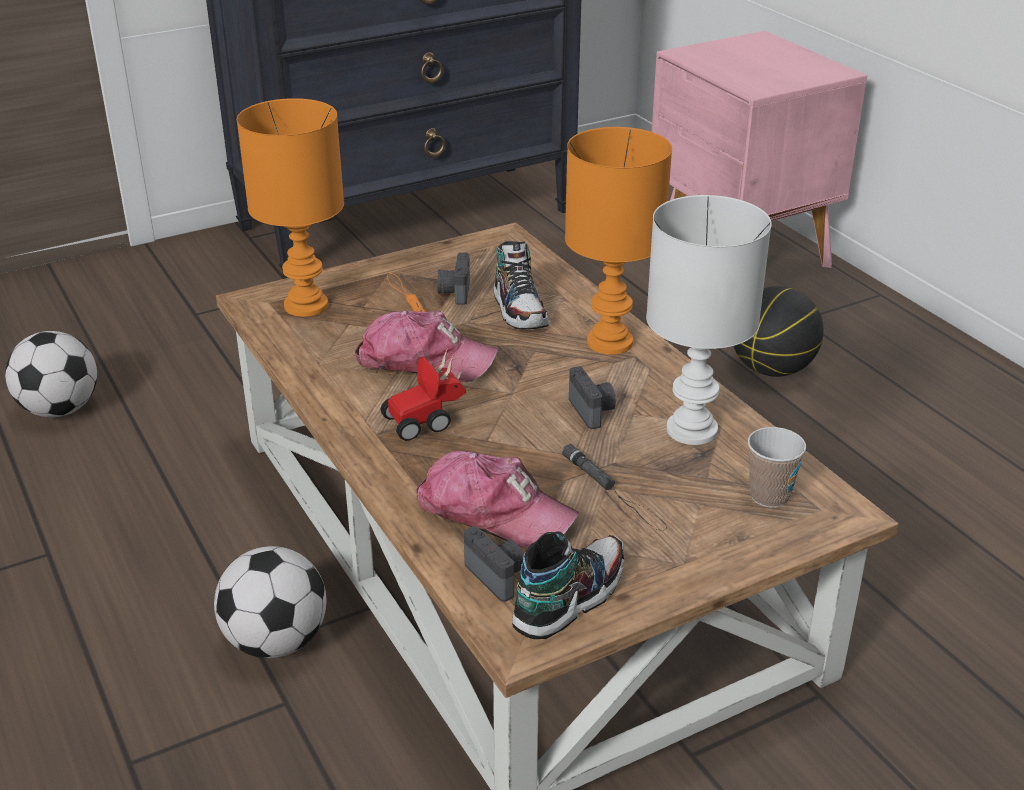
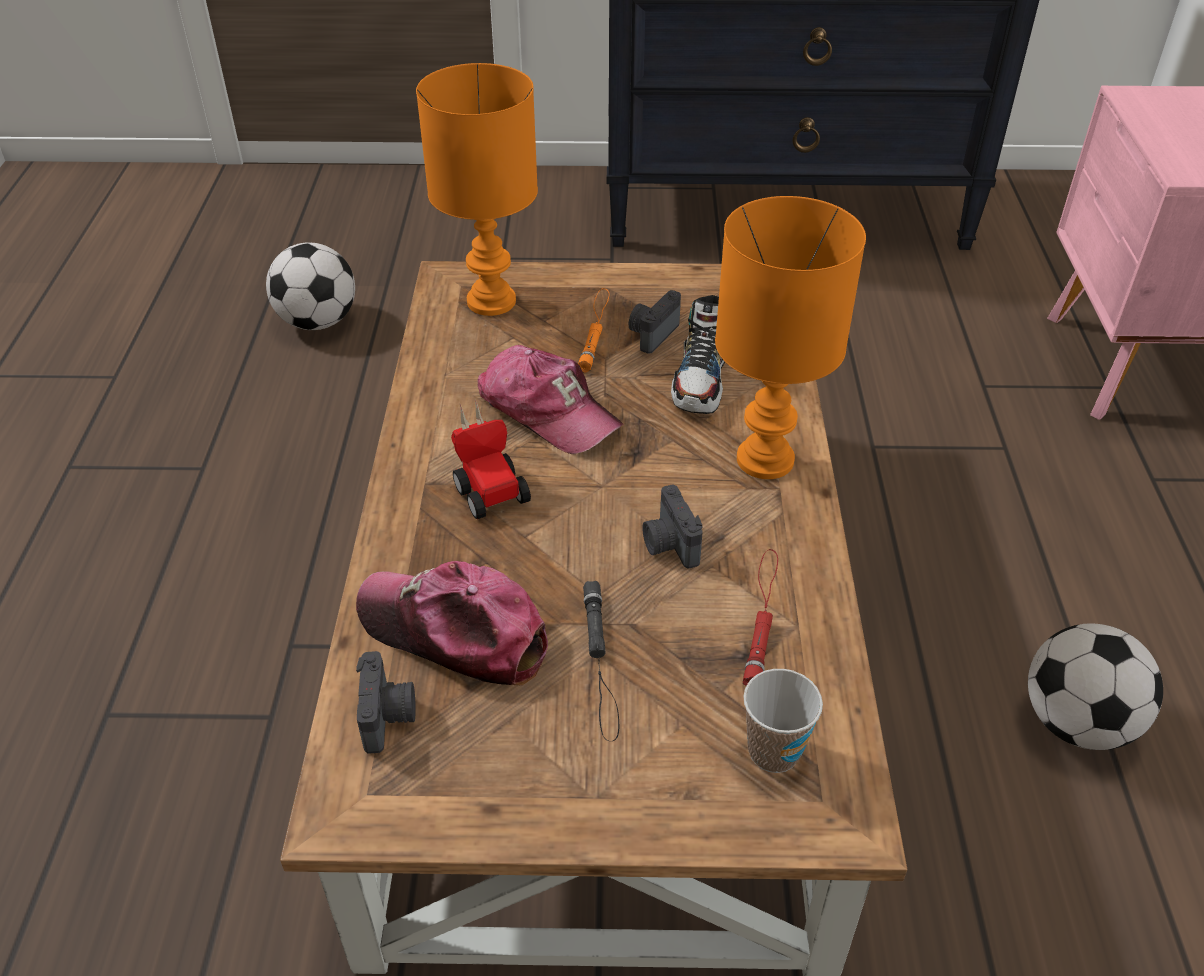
camera: 30 degrees right, 10 degrees up
football [214,546,327,658] -> football moved to [1028,623,1163,750]
toy car [380,347,466,441] -> toy car turned 120 degrees counterclockwise [451,399,531,519]
cap [416,451,579,548] -> cap turned 150 degrees clockwise [356,561,548,686]
shoe [512,531,624,639] -> none
camera [569,366,616,429] -> camera turned 150 degrees clockwise [642,485,703,569]
white table lamp [646,195,772,445] -> red flashlight [743,549,778,686]
basketball [734,286,824,377] -> none

